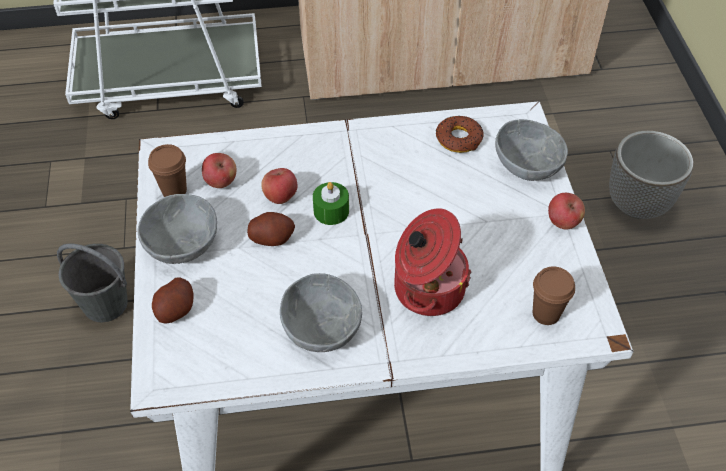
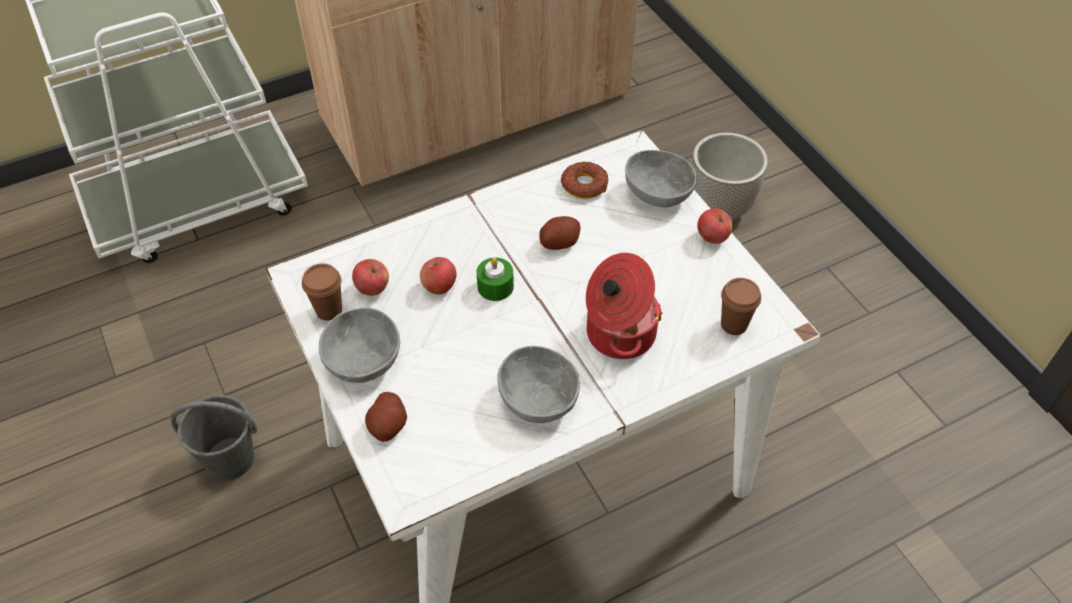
camera: 20 degrees left, 0 degrees up
potato [247,212,295,246] -> potato moved to [539,216,581,250]

